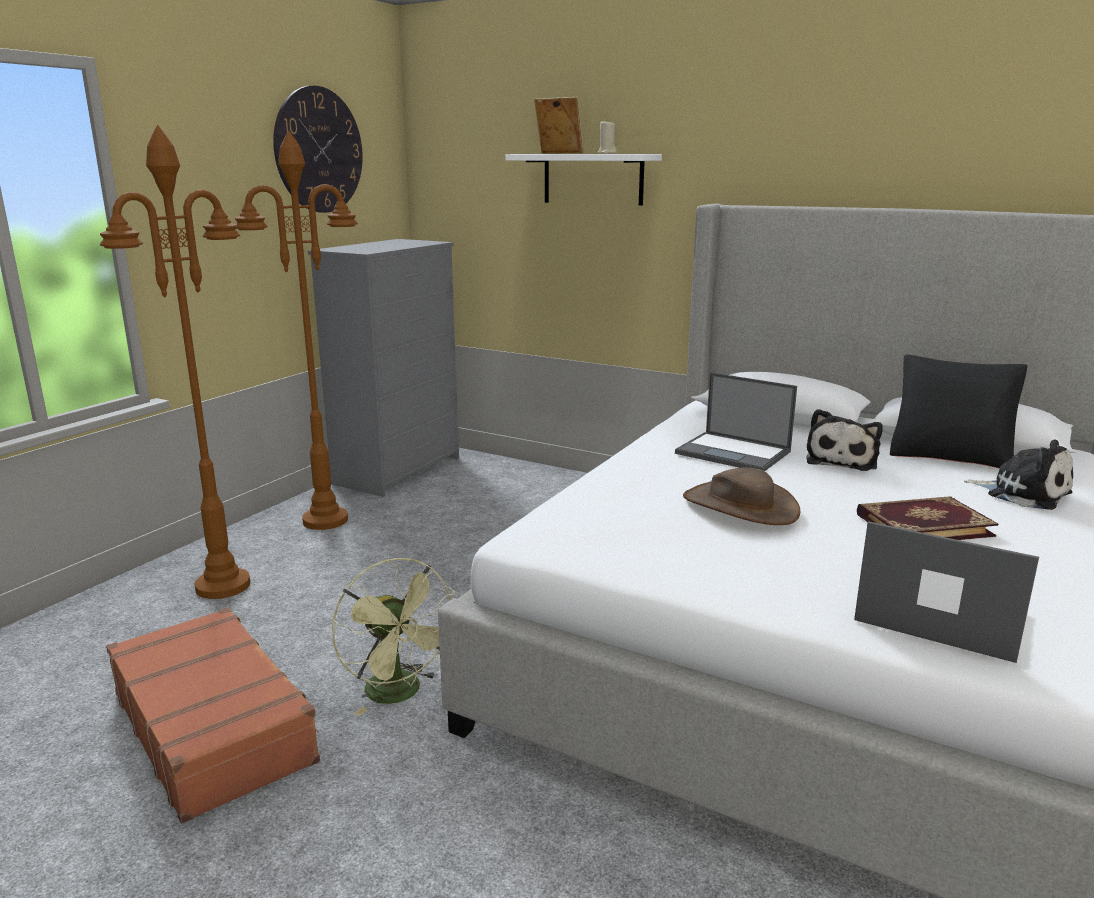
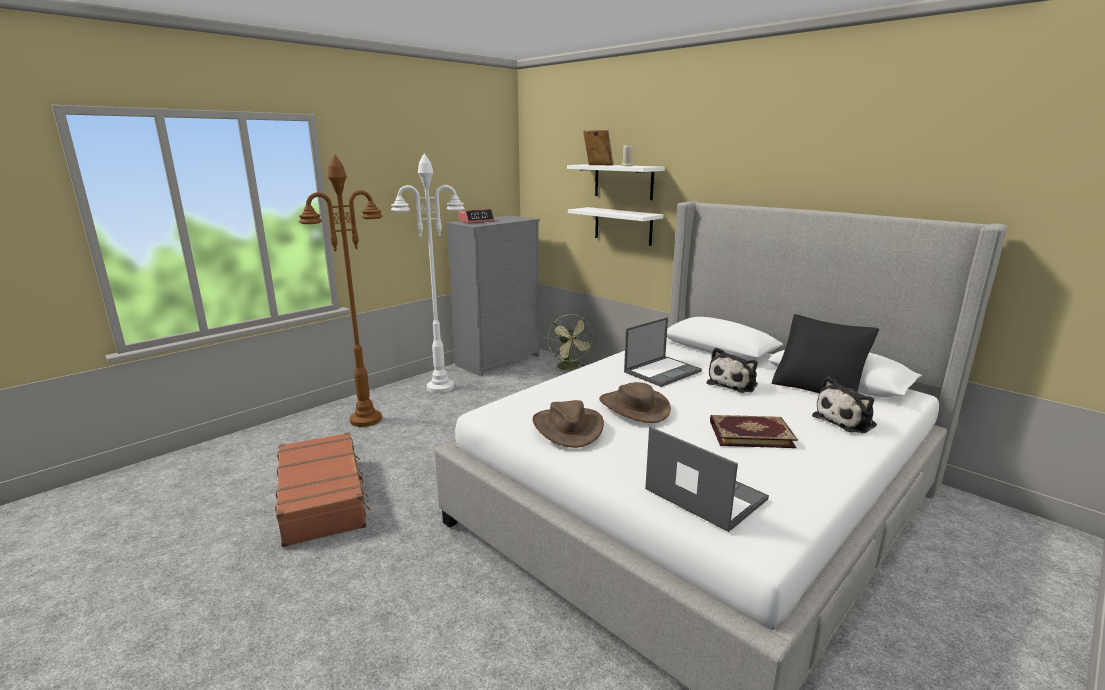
camera: 15 degrees right, 0 degrees up
brown floor lamp [235,131,358,530] -> white floor lamp [391,153,465,393]
wall clock [273,86,363,213] -> none
green fan [332,558,456,716] -> green fan moved to [547,314,594,372]
laptop [675,372,797,471] -> laptop turned 90 degrees counterclockwise [624,317,702,387]
plush toy [964,440,1073,510] -> plush toy turned 90 degrees clockwise [812,377,877,434]
none -> alarm clock [458,209,495,223]
none -> brown hat [533,400,604,448]
none -> white shelf [568,207,663,246]

